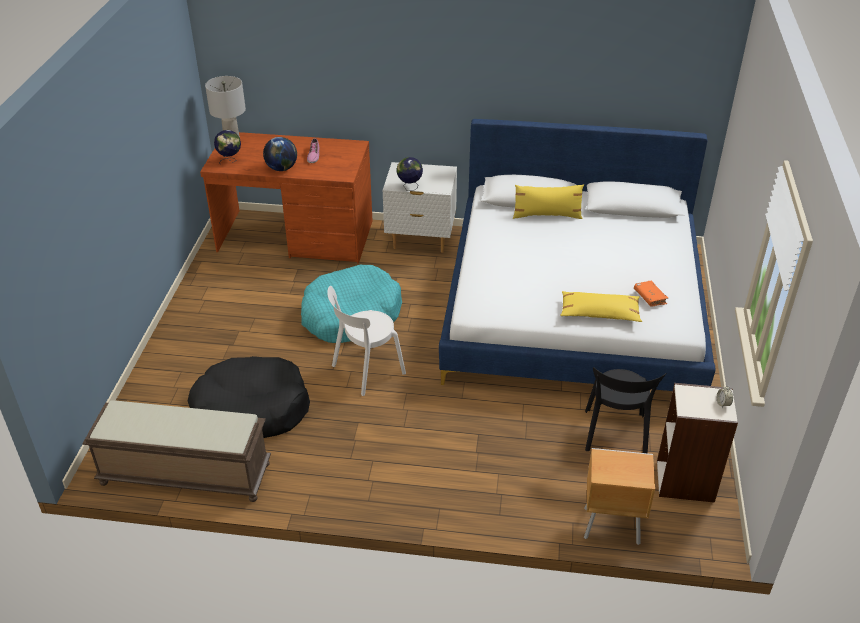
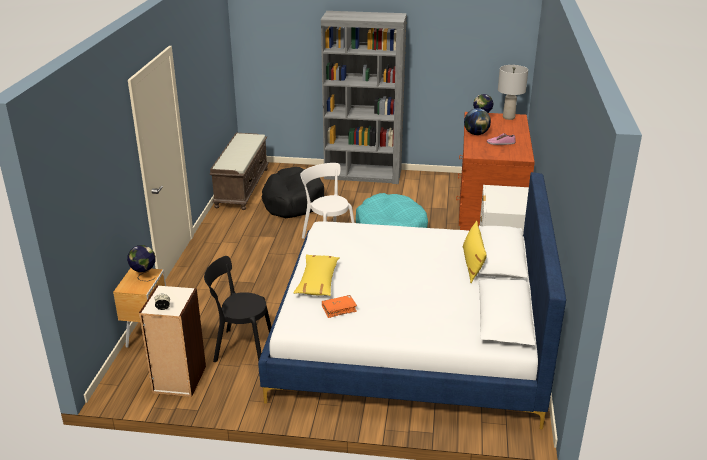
camera: 90 degrees right, 10 degrees down
globe [397,157,423,191] -> globe moved to [127,245,156,281]
none -> grey bookcase [321,11,407,184]

